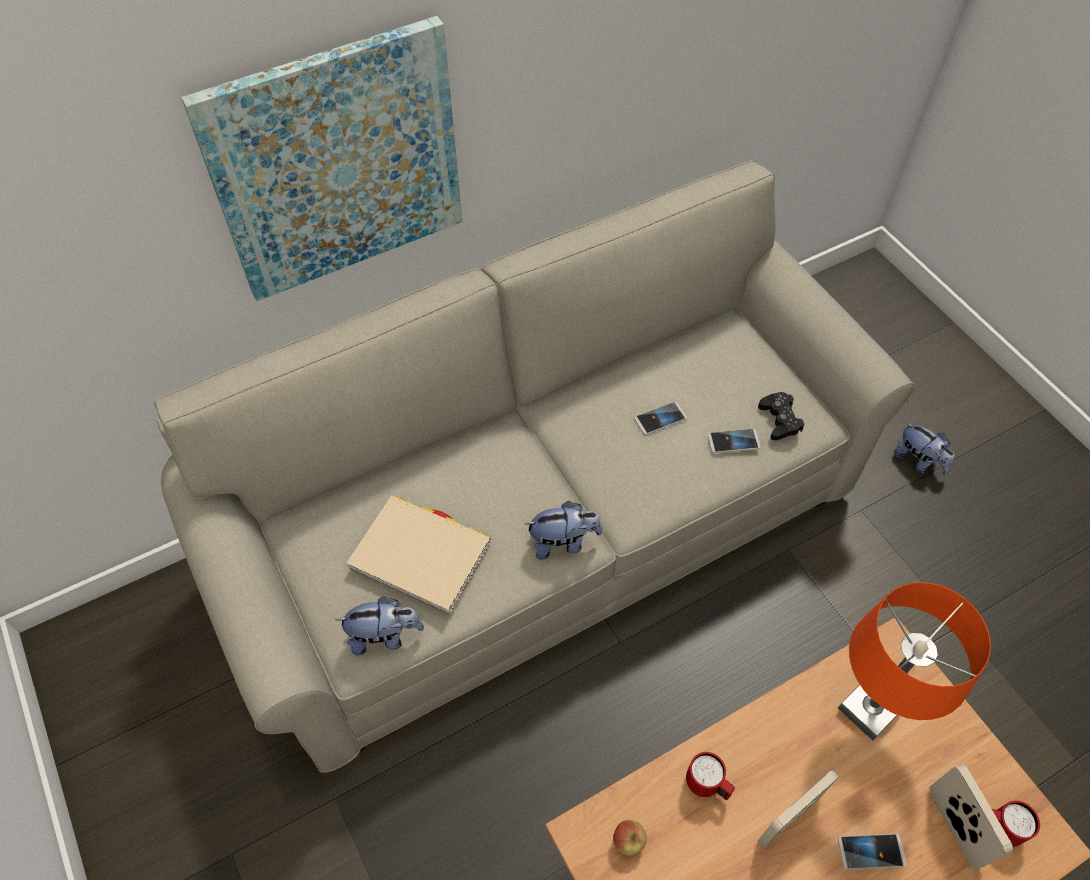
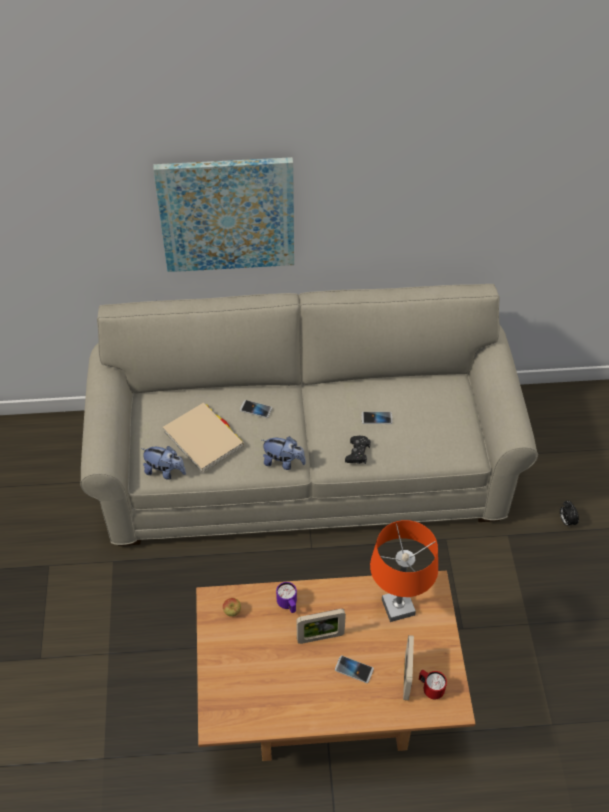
camera: 25 degrees right, 5 degrees down
red mug [686,752,735,800] -> purple mug [276,582,297,613]
phone [708,429,760,453] -> phone moved to [240,400,272,418]
black game controller [758,392,804,440] -> black game controller moved to [345,435,371,464]
plush toy [894,422,955,476] -> alarm clock [560,501,579,526]

